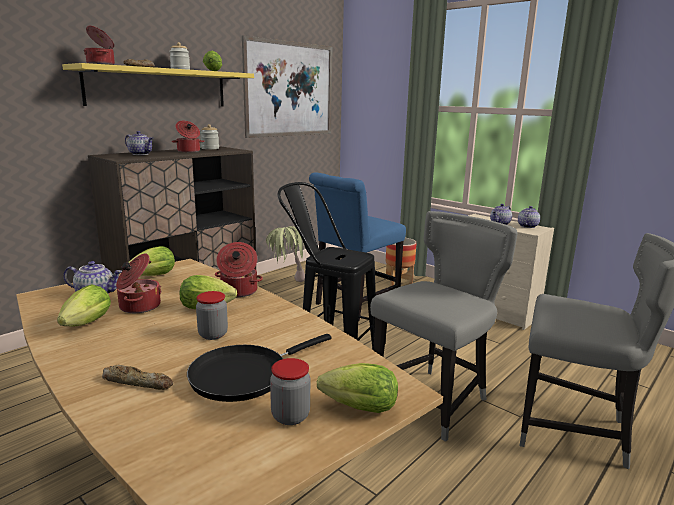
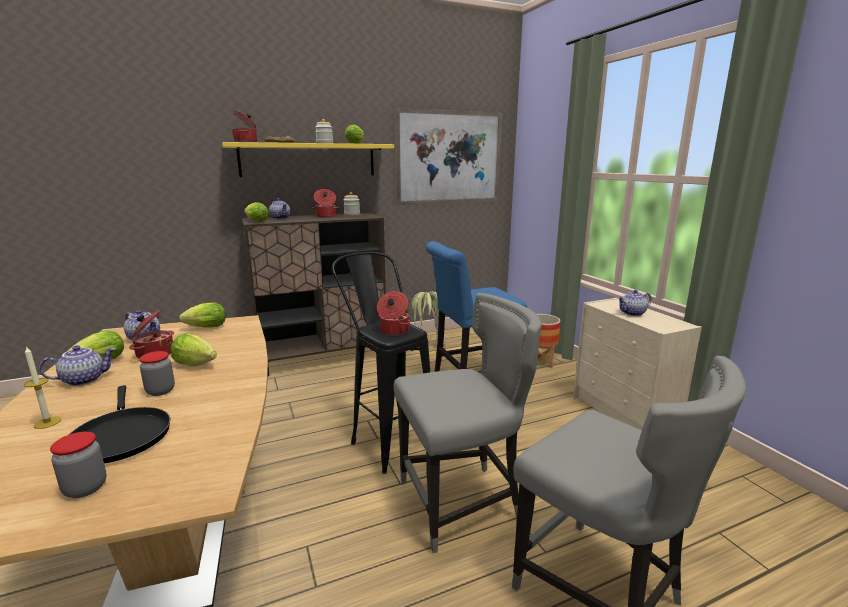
camera: 25 degrees right, 0 degrees up
bread [102,365,174,390] -> candle [24,346,62,429]
black frying pan [187,334,332,402] -> black frying pan turned 105 degrees counterclockwise [69,385,170,463]
cooking pot [215,242,263,297] -> cooking pot moved to [377,291,411,335]
lettuce [317,363,398,413] -> lettuce moved to [244,202,269,222]
teapot [518,206,540,228] -> teapot moved to [39,346,116,386]

